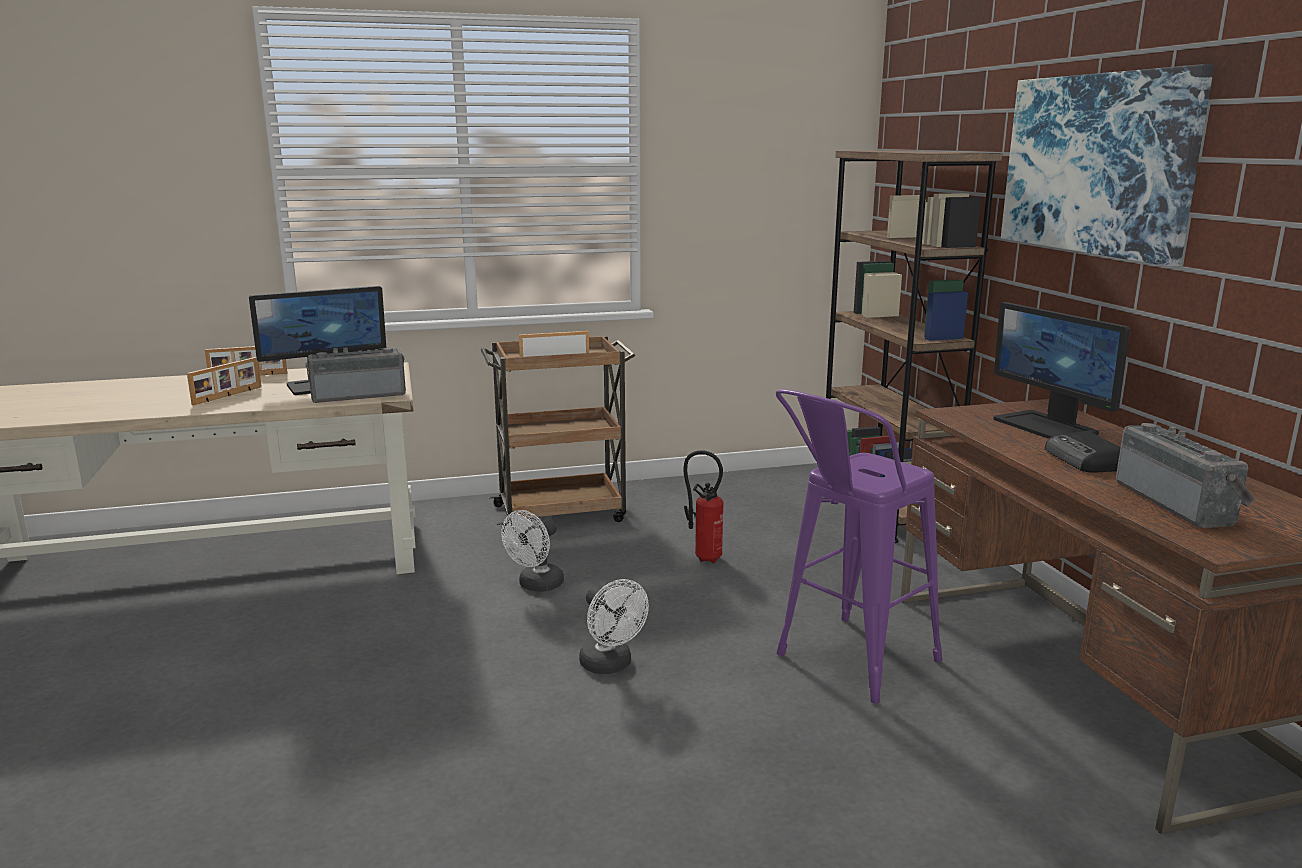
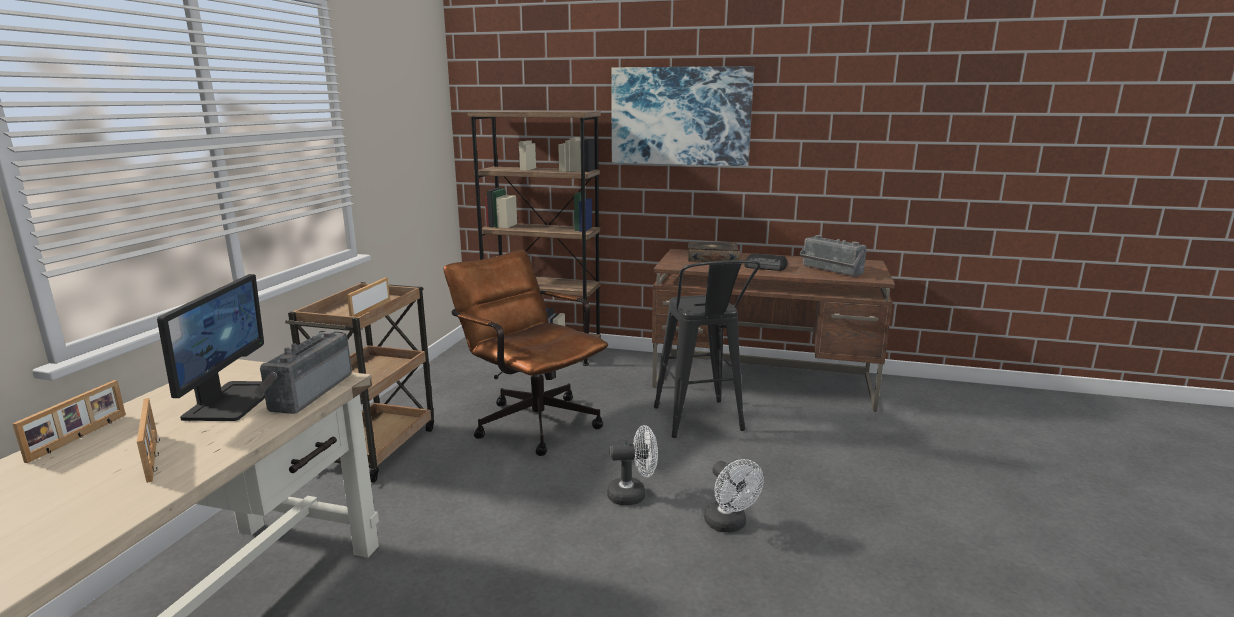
camera: 60 degrees left, 0 degrees up
white fan [501,510,564,592] -> white fan moved to [704,459,764,533]
fire extinguisher [683,450,724,563] -> brown office chair [444,250,608,456]
purple stool [776,389,942,704] -> black stool [654,260,761,438]
monitor [993,302,1130,439] -> book [687,241,739,262]
radio [1116,423,1255,528] -> radio turned 150 degrees counterclockwise [800,235,867,277]

